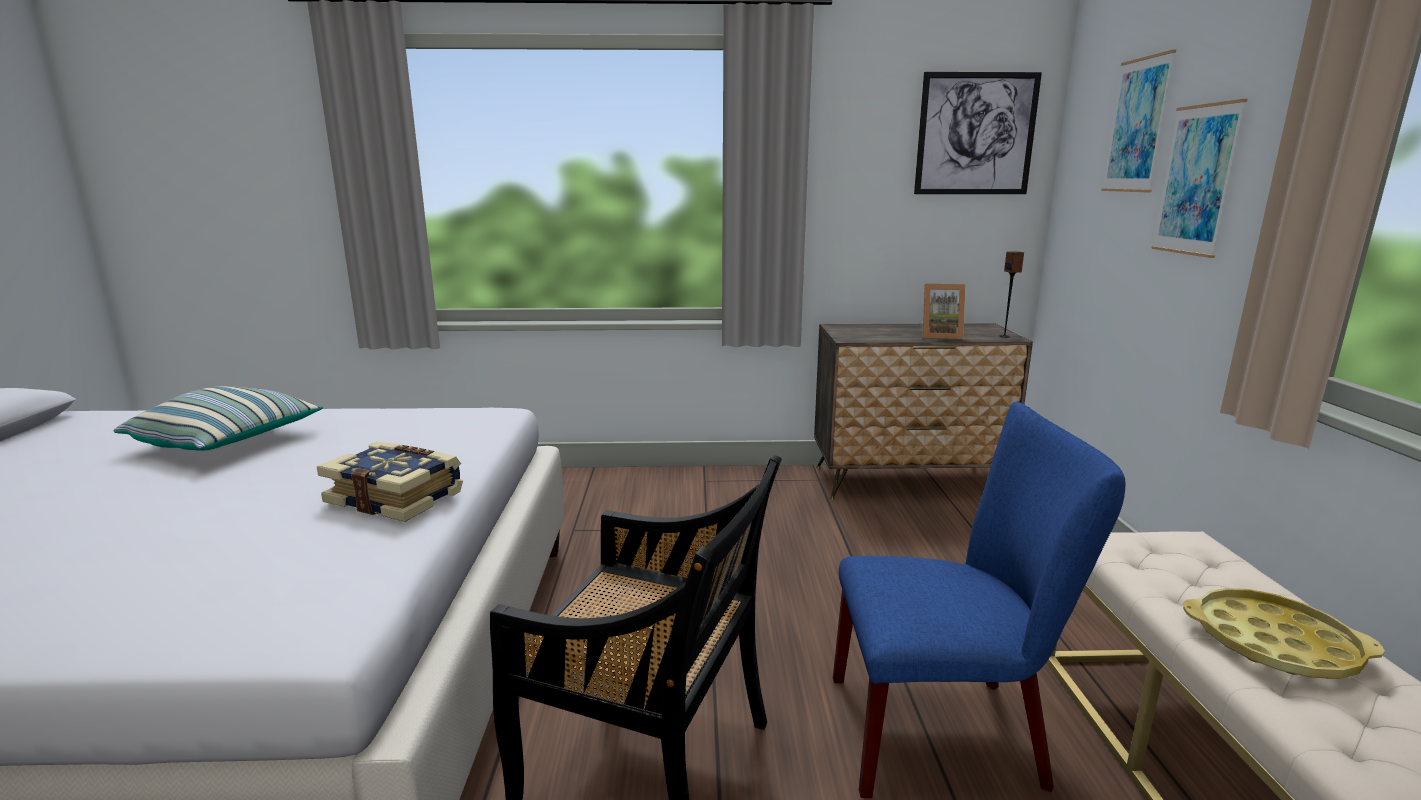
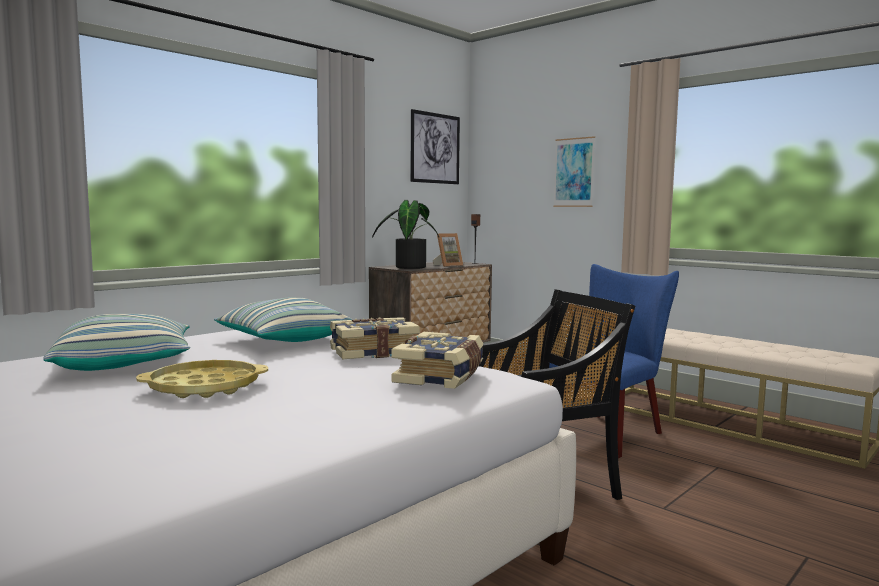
camera: 45 degrees left, 10 degrees down
picture [1101,50,1176,192] -> none
yellow tray [1183,588,1385,679] -> yellow tray moved to [136,360,268,398]
none -> pillow [214,297,353,342]
none -> potted plant [372,200,439,269]
none -> book [391,332,483,389]

